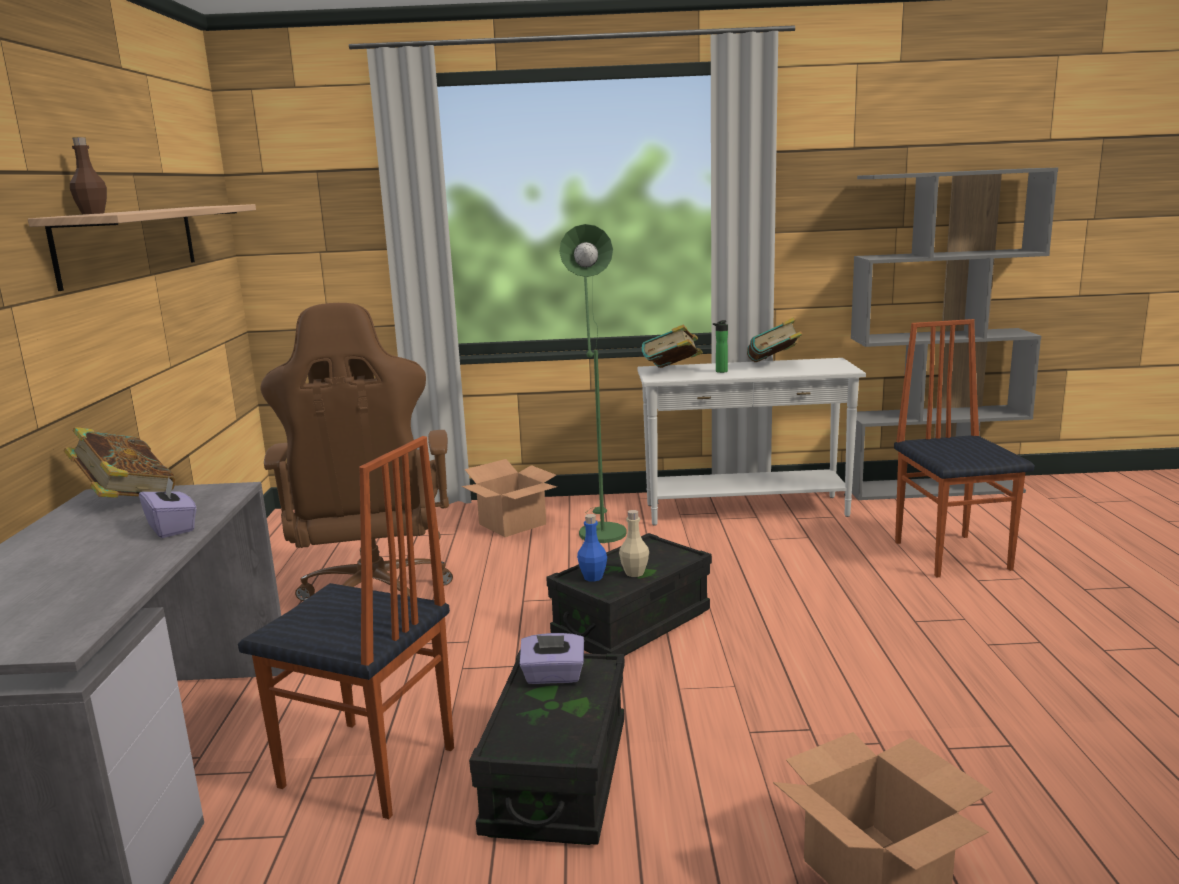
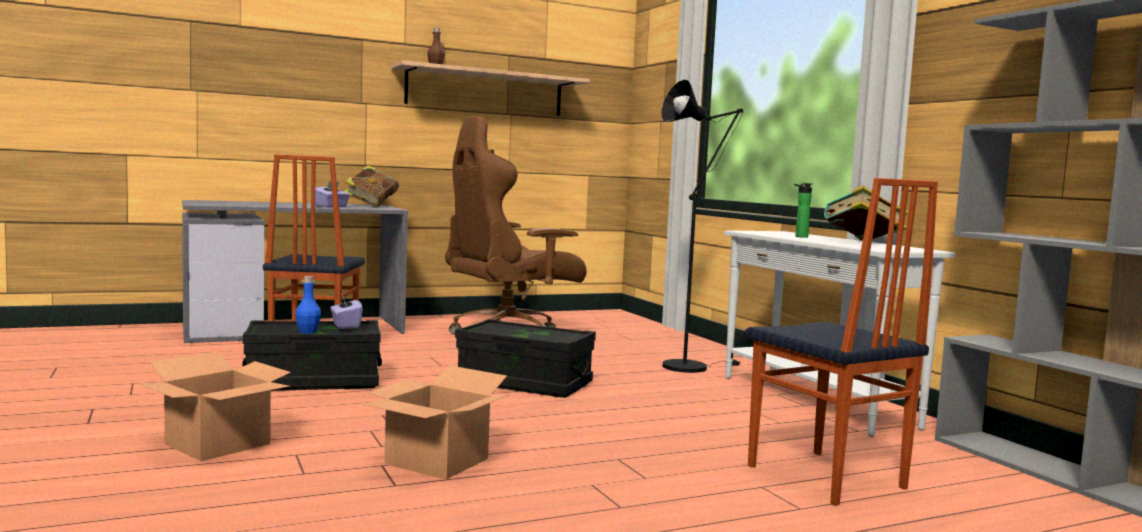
camera: 65 degrees right, 10 degrees down
cardboard box [461,459,557,537] -> cardboard box moved to [362,365,510,480]
green floor lamp [559,224,627,543] -> black floor lamp [662,80,744,373]
blue bottle [577,514,607,582] -> blue bottle moved to [295,276,321,334]
beige bottle [619,510,649,577] -> none
book [642,324,703,368] -> none
chair [894,319,1034,577] -> chair turned 90 degrees clockwise [745,178,938,506]

